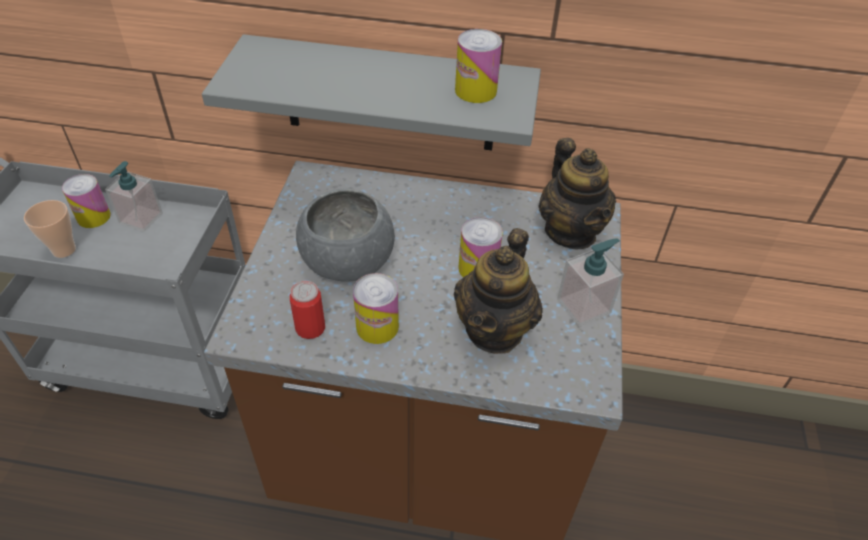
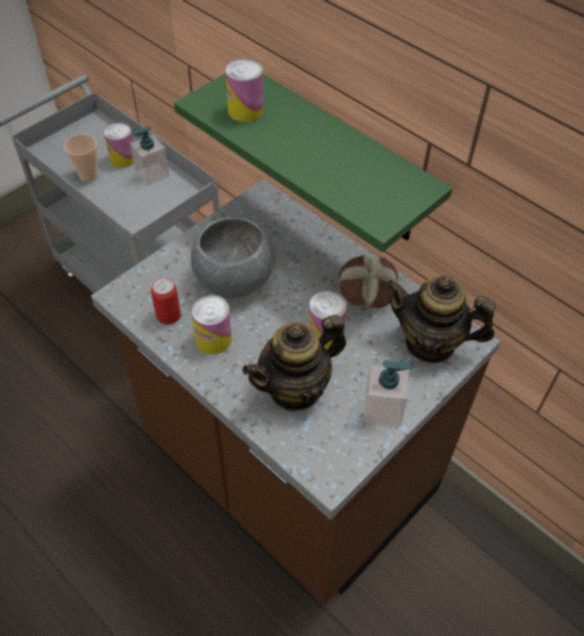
camera: 35 degrees right, 5 degrees up
grey shelf [202,34,541,150] -> green shelf [174,73,453,252]
can [455,29,502,103] -> can moved to [225,59,264,122]
teapot [539,138,616,250] -> teapot turned 90 degrees clockwise [386,275,496,364]
none -> bread [339,255,398,308]

